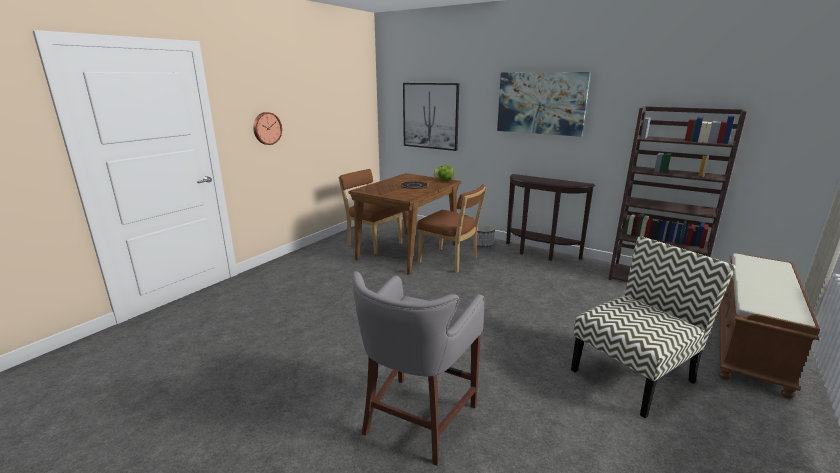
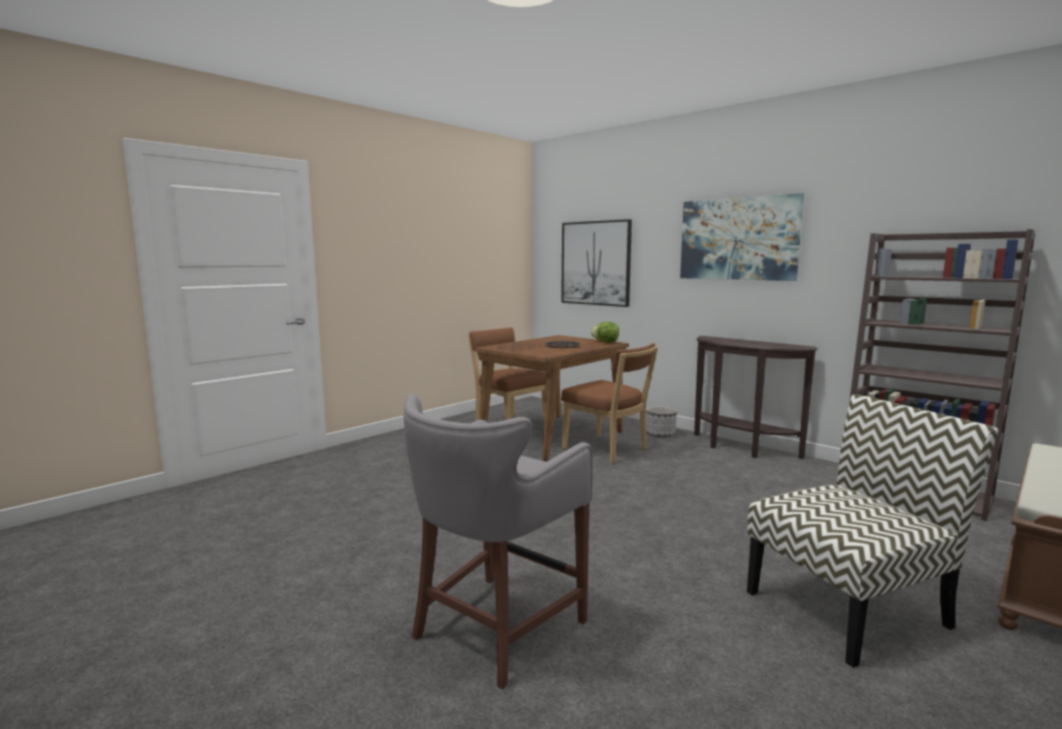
camera: 10 degrees right, 10 degrees down
wall clock [253,112,282,145] -> none

